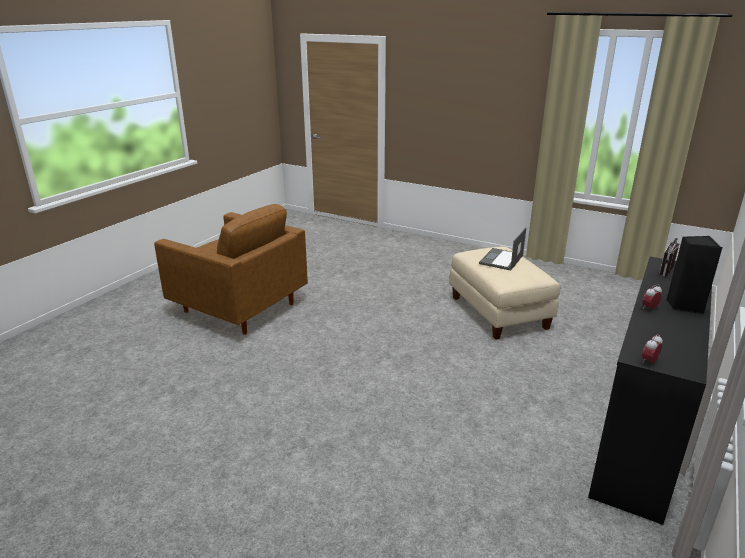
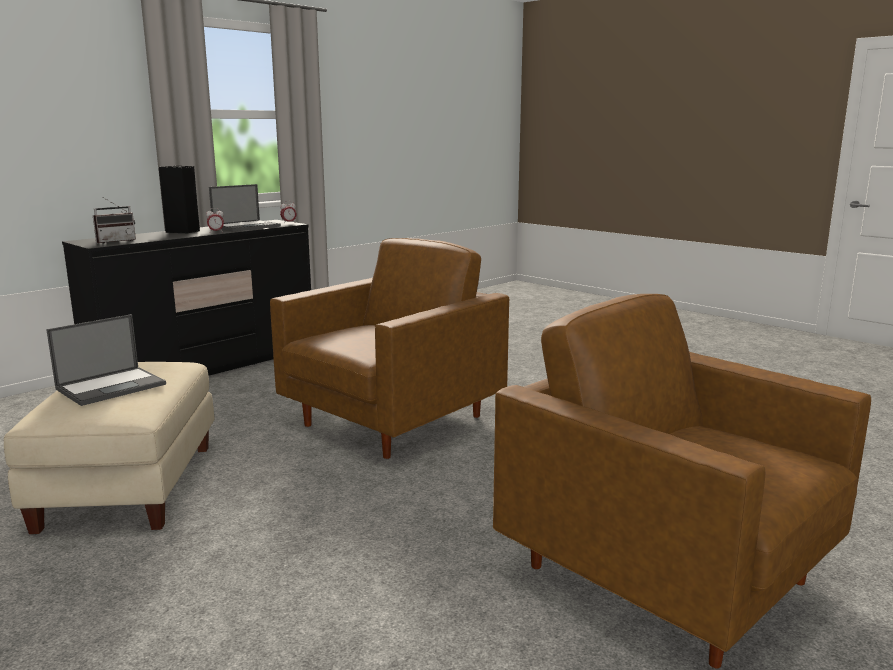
camera: 165 degrees left, 10 degrees down
none -> laptop [209,184,281,231]
none -> brown armchair [270,238,509,459]

